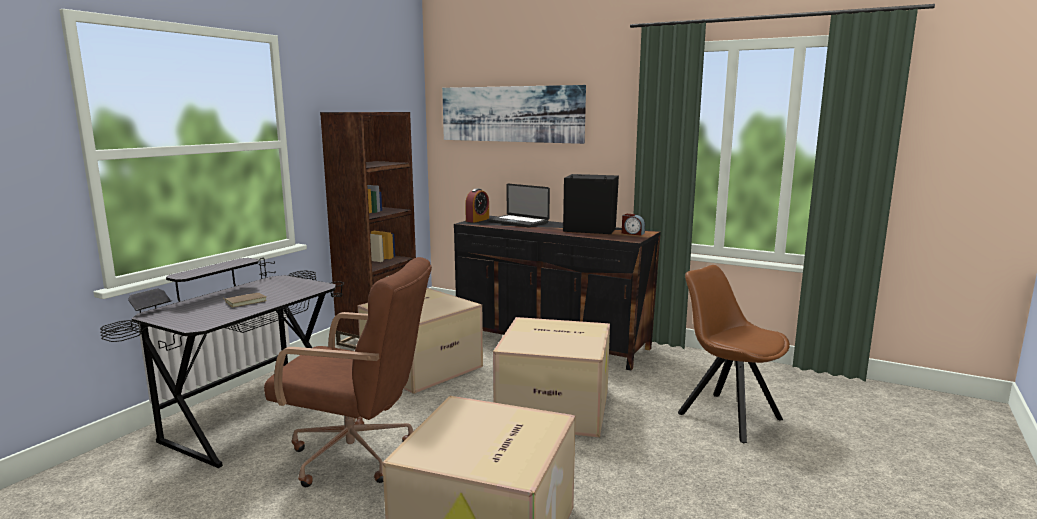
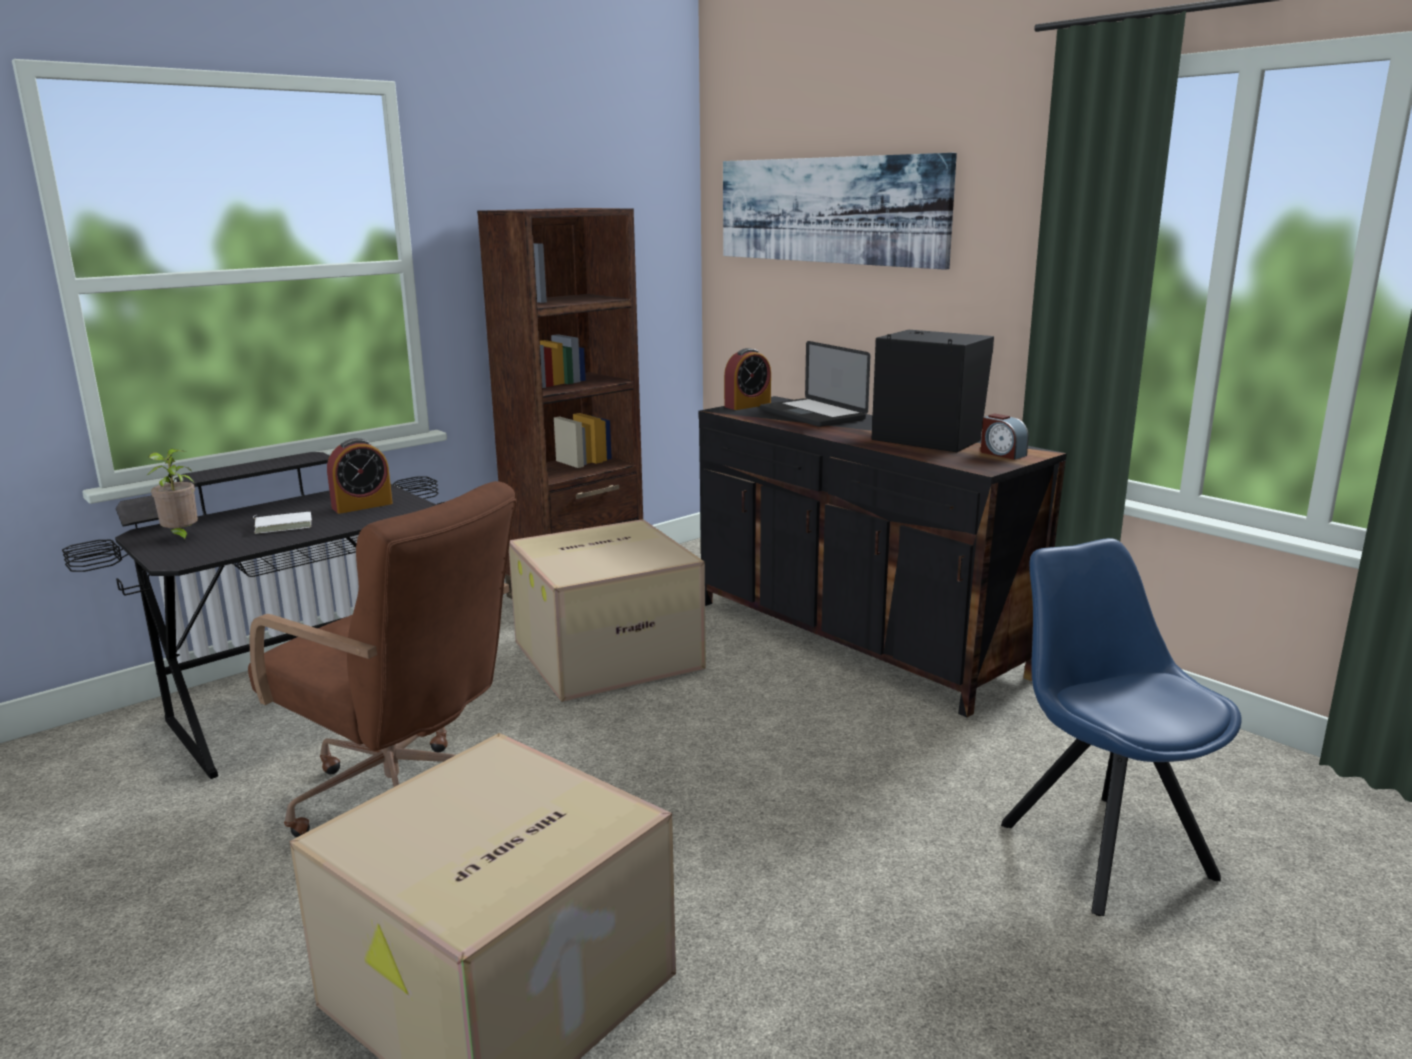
camera: 20 degrees right, 5 degrees up
brown book [223,293,266,307] -> white book [253,512,312,534]
cardboard box [493,317,610,438] -> none
brown chair [678,265,790,443] -> blue chair [1001,538,1241,916]
none -> potted plant [147,449,198,543]
none -> alarm clock [327,438,393,514]

